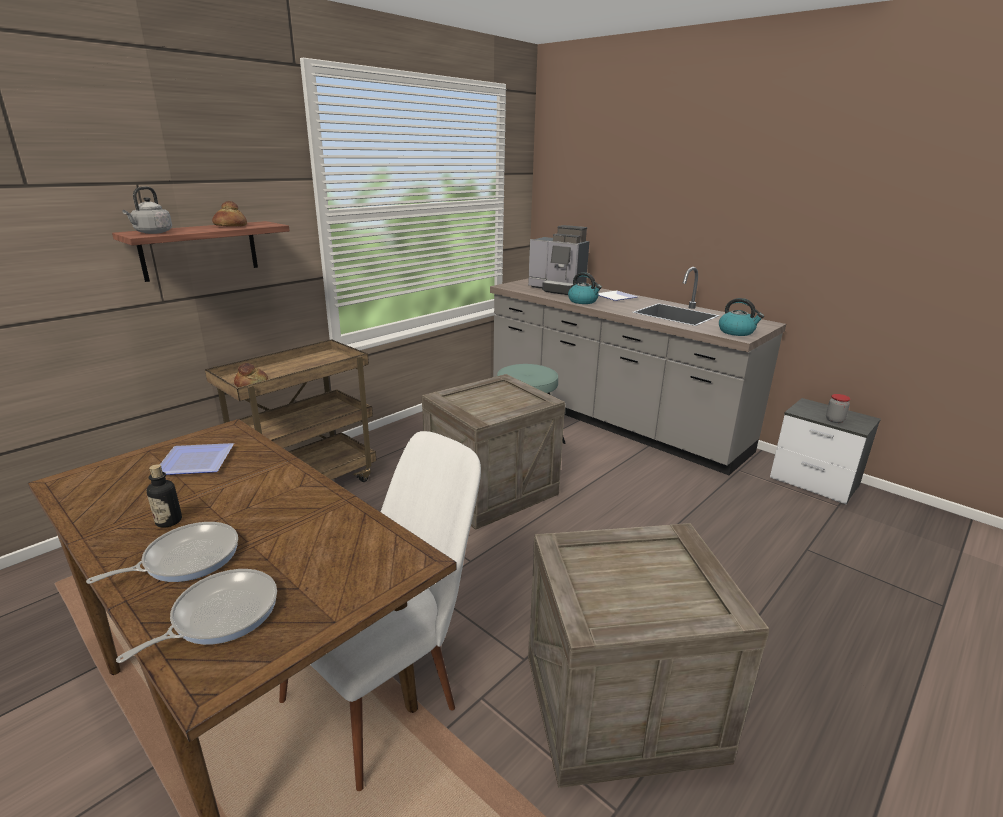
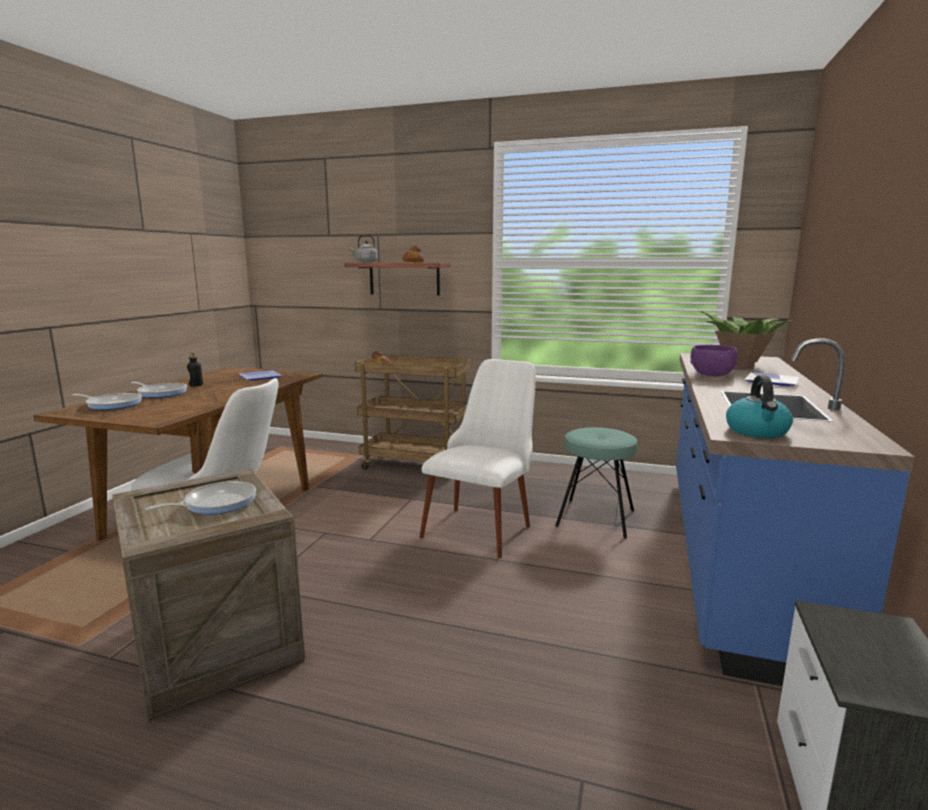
camera: 65 degrees right, 10 degrees down
crate [422,374,565,530] -> white chair [420,359,536,558]
grey counter [490,267,786,475] -> blue counter [676,338,915,686]
coffee machine [528,225,589,295] -> potted plant [699,311,793,368]
kettle [568,272,602,304] -> purple bowl [690,345,738,377]
jar [826,394,850,423] -> none
none -> frying pan [145,481,256,514]

